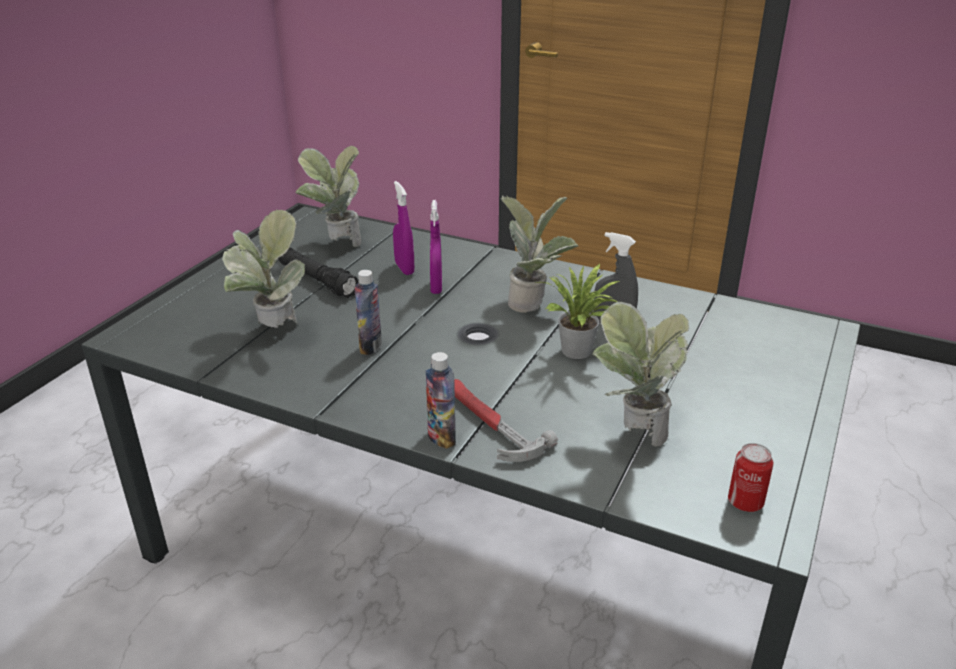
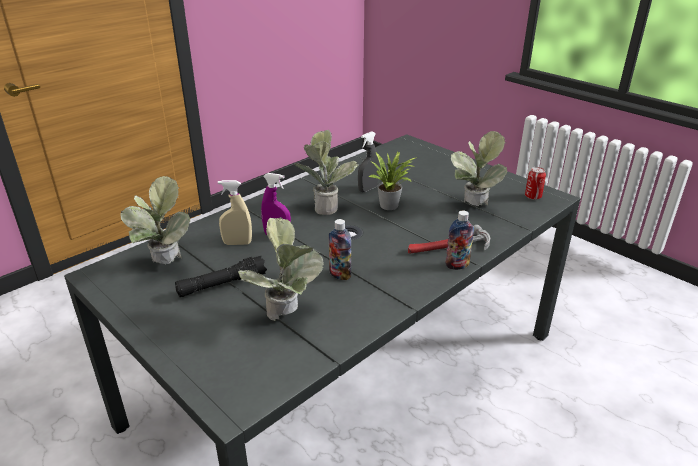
camera: 70 degrees left, 0 degrees up
purple spray bottle [393,181,414,275] -> beige spray bottle [218,180,252,245]

